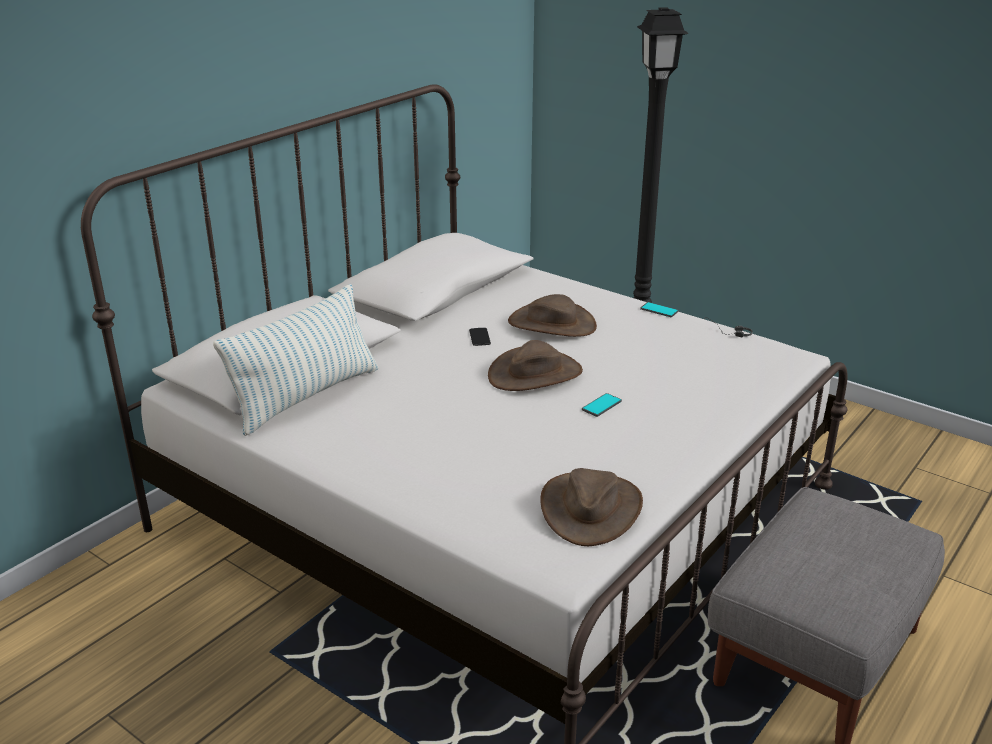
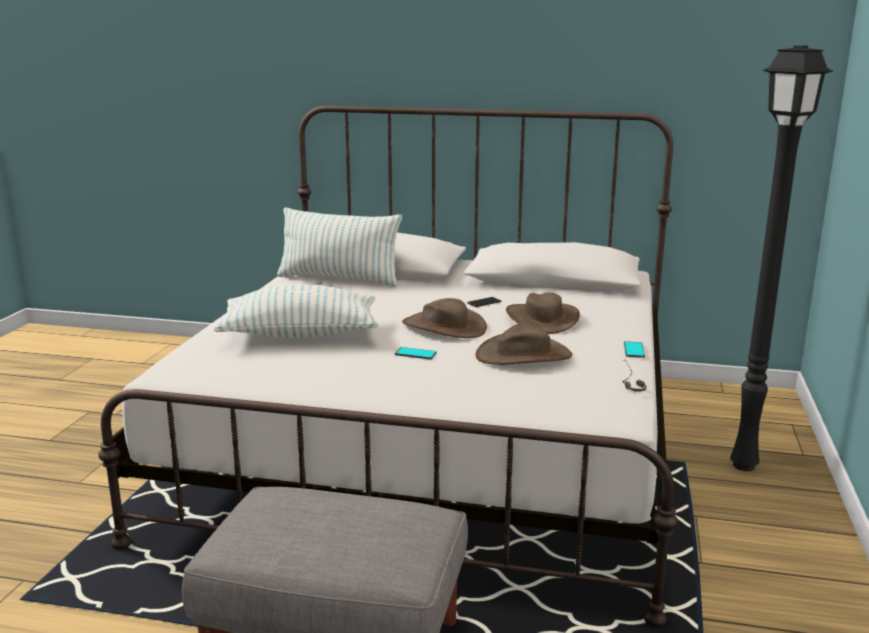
camera: 65 degrees right, 10 degrees down
brown hat [540,468,643,546] -> brown hat moved to [476,323,572,365]
none -> pillow [214,284,378,338]

